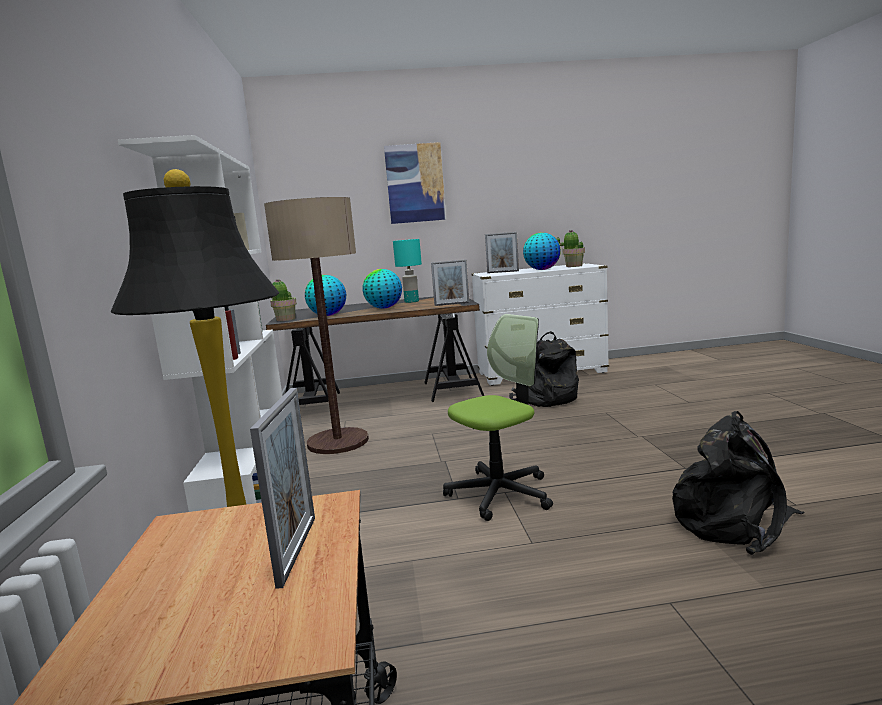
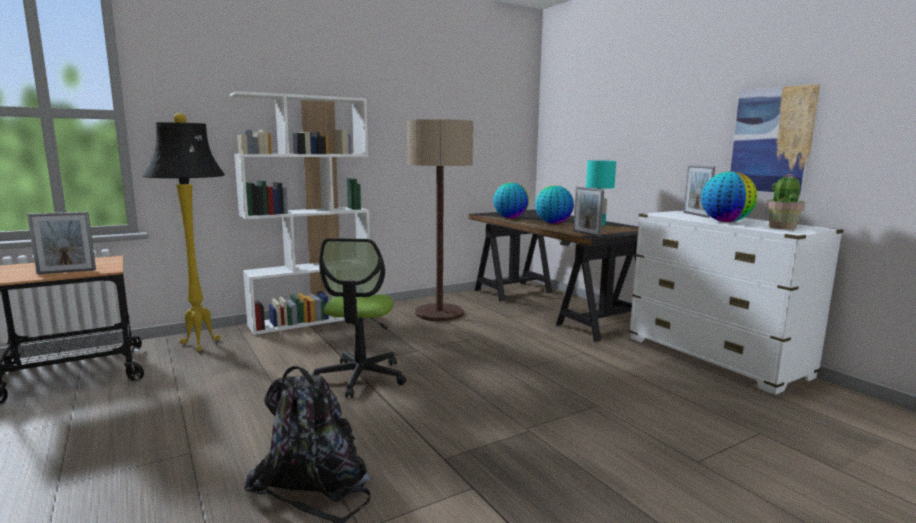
camera: 65 degrees right, 0 degrees up
potted plant [270,279,297,321] -> none
picture [384,142,446,224] -> picture moved to [730,84,820,194]
office chair [443,314,553,521] -> office chair turned 60 degrees clockwise [310,238,407,398]
black backpack [509,331,579,407] -> none

